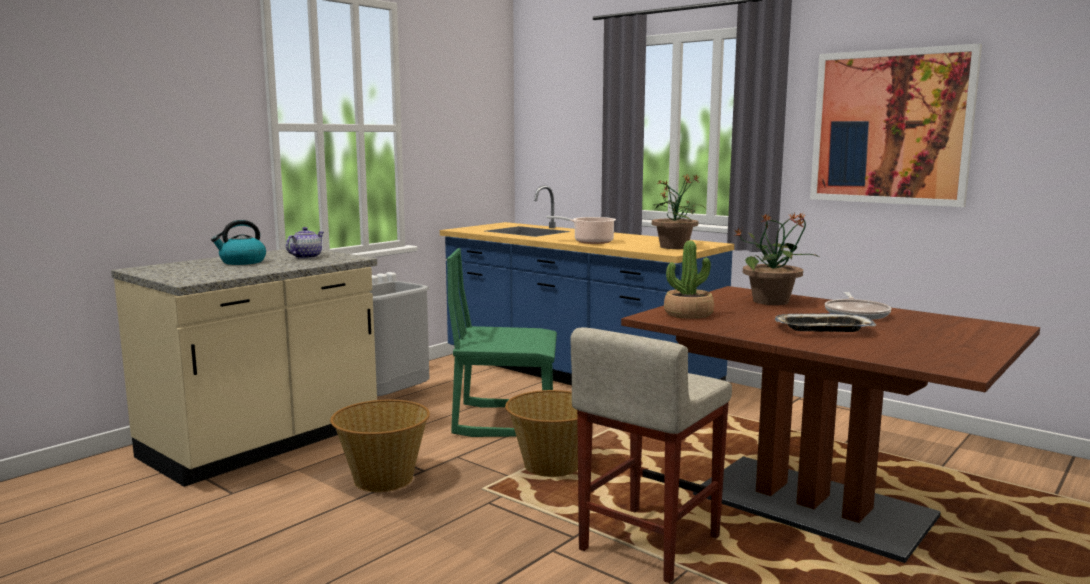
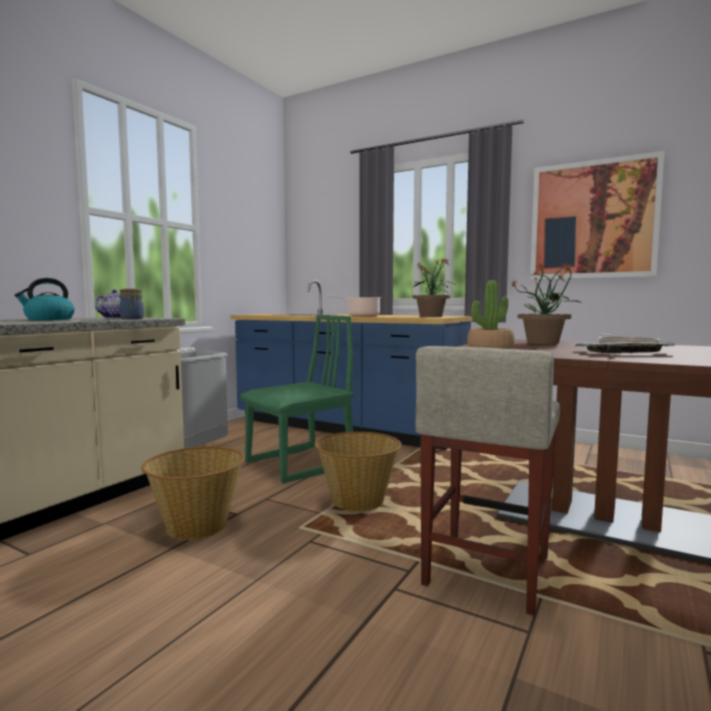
camera: 10 degrees left, 5 degrees down
green chair [447,248,557,437] -> green chair turned 150 degrees clockwise [240,315,354,484]
none -> jar [120,289,144,320]

